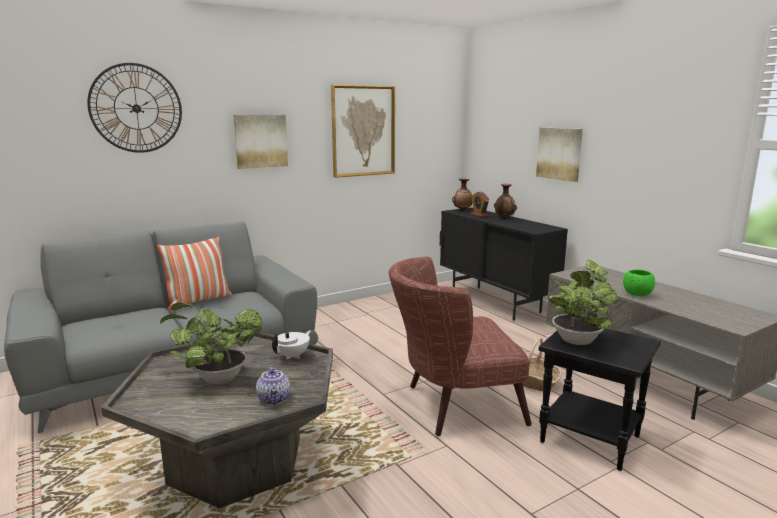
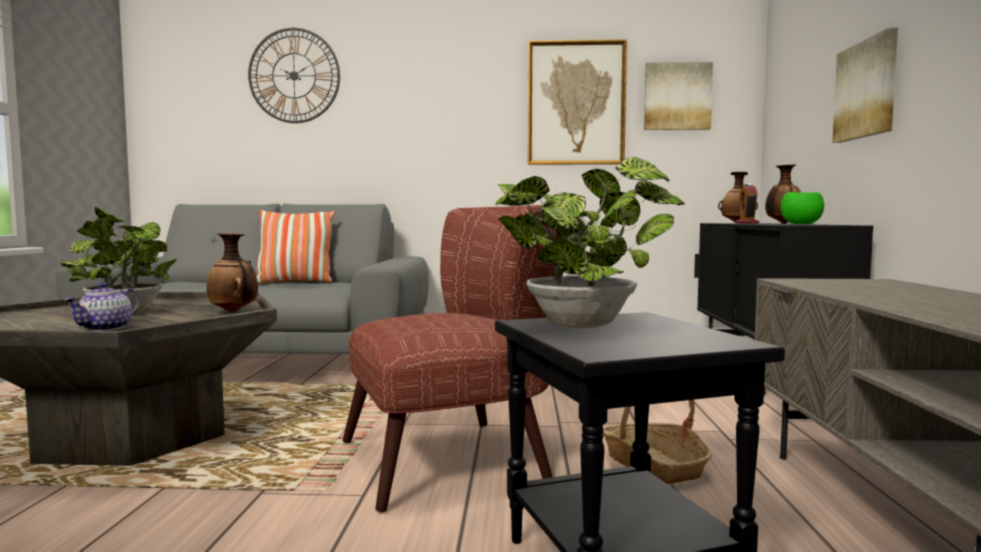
camera: 35 degrees right, 10 degrees down
picture [233,114,288,169] -> picture moved to [644,62,713,130]
white teapot [272,330,311,359] -> vase [206,233,258,312]
brown armchair [388,257,532,436] -> brown armchair turned 135 degrees clockwise [343,205,579,513]
green bowl [623,269,655,296] -> green bowl moved to [781,192,824,224]

